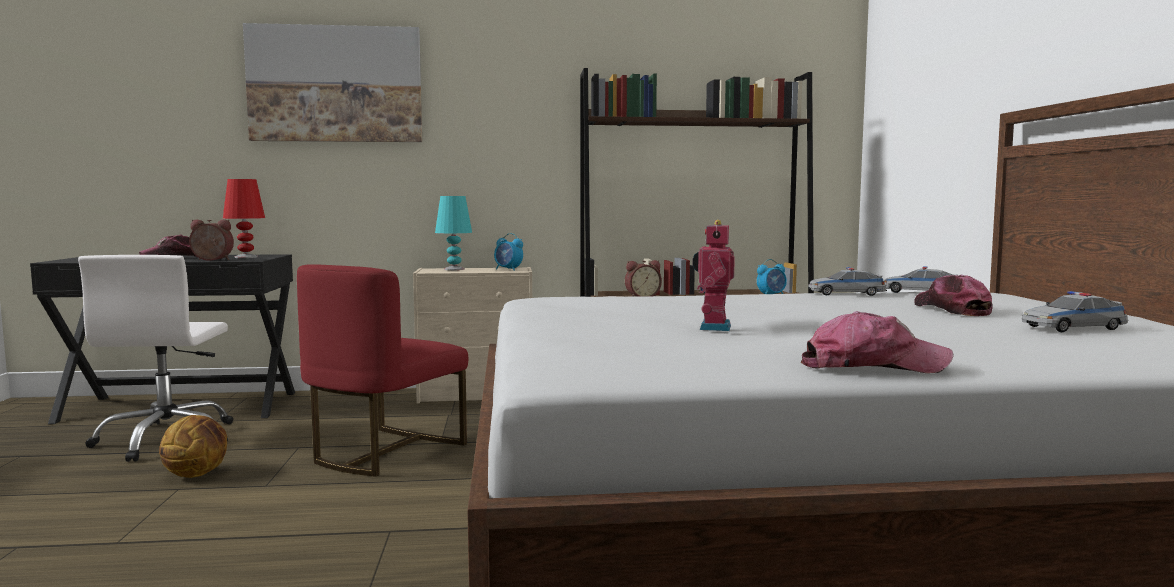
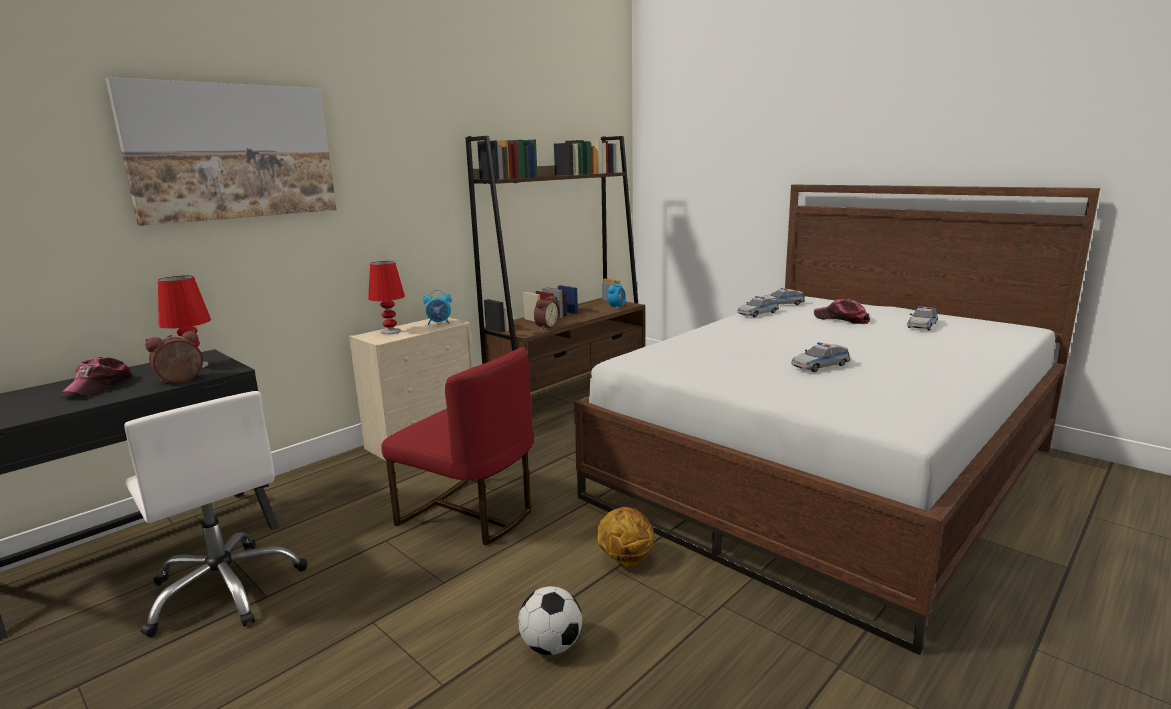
camera: 40 degrees left, 10 degrees up
basketball [159,415,227,478] -> basketball moved to [597,507,654,567]
red chair [297,264,468,477] -> red chair turned 45 degrees counterclockwise [381,347,533,546]
turquoise table lamp [435,196,472,270] -> red table lamp [368,261,405,334]
toy robot [692,220,735,331] -> toy car [791,342,851,372]
cap [801,311,954,373] -> none
none -> football [518,586,582,655]

